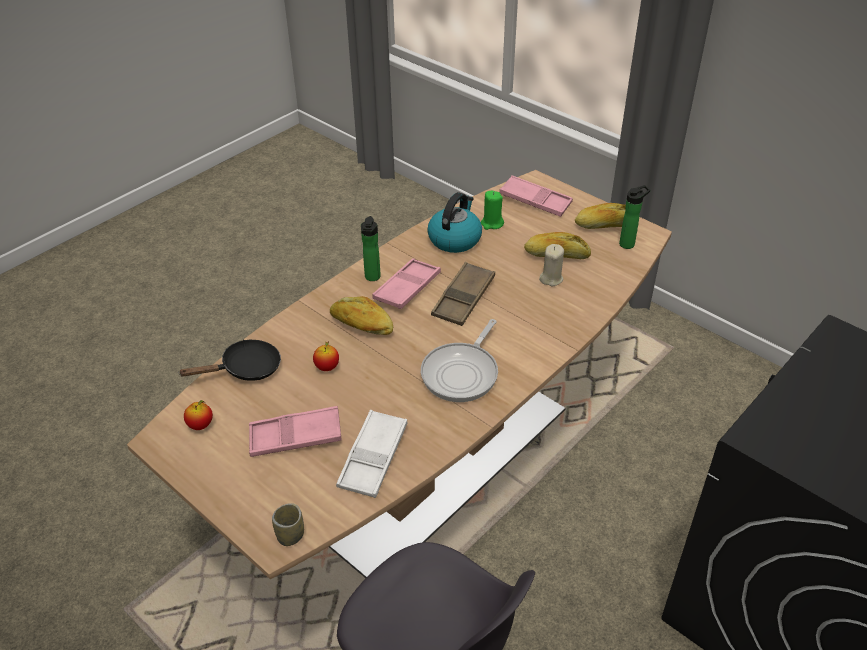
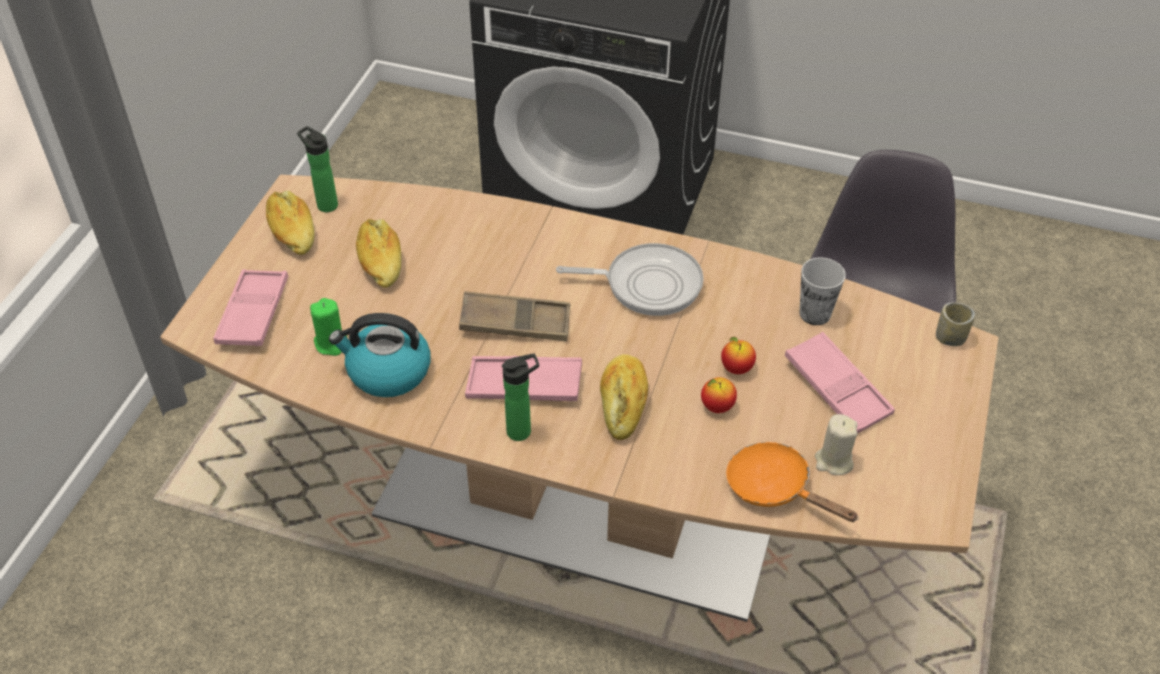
camera: 115 degrees left, 5 degrees up
black frying pan [178,340,281,381] -> orange frying pan [726,442,859,522]
apple [184,400,213,430] -> apple moved to [721,337,756,374]
white tray [336,410,407,498] -> cup [800,258,846,325]
beige candle [539,244,564,286] -> beige candle moved to [815,414,858,475]

